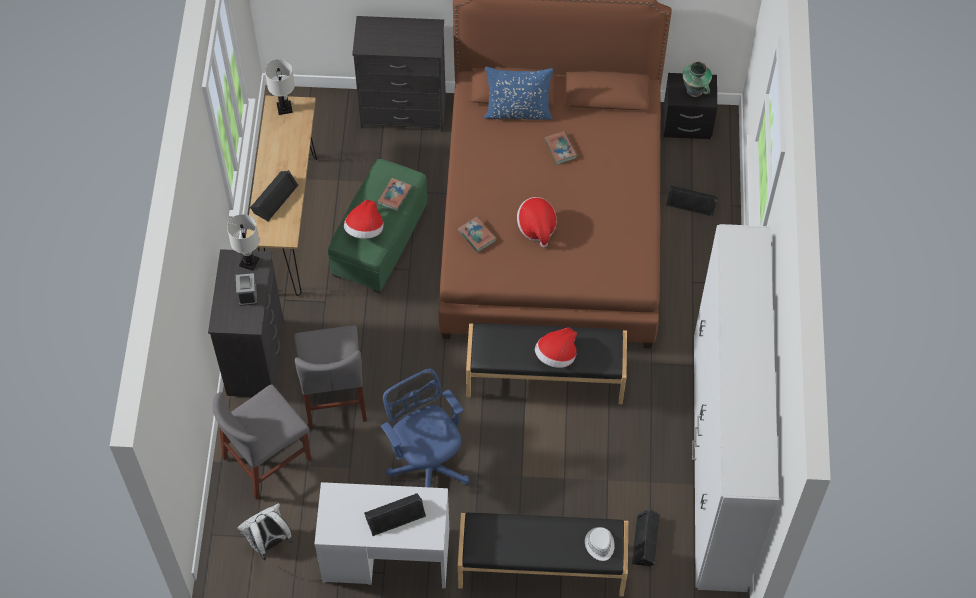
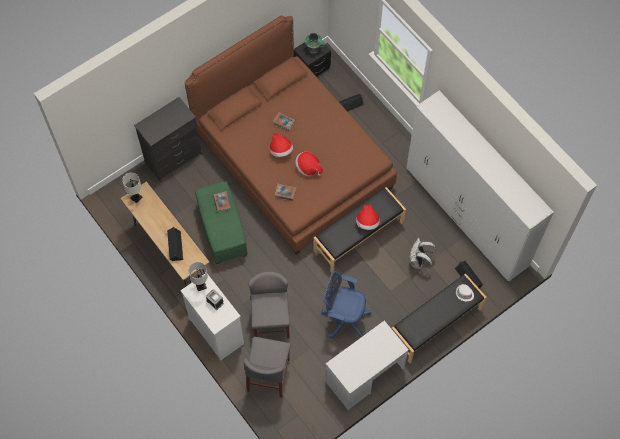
camera: 40 degrees left, 5 degrees up
black dresser [208,249,284,397] -> white dresser [180,274,244,361]
white backpack [237,503,293,561] -> white backpack moved to [410,238,436,269]
grey chair [294,325,367,430] -> grey chair turned 135 degrees counterclockwise [248,272,290,338]
hat [344,200,383,239] -> hat moved to [270,133,293,157]
black speaker [364,493,426,536] -> none
blue pillow [484,67,553,120] -> none

